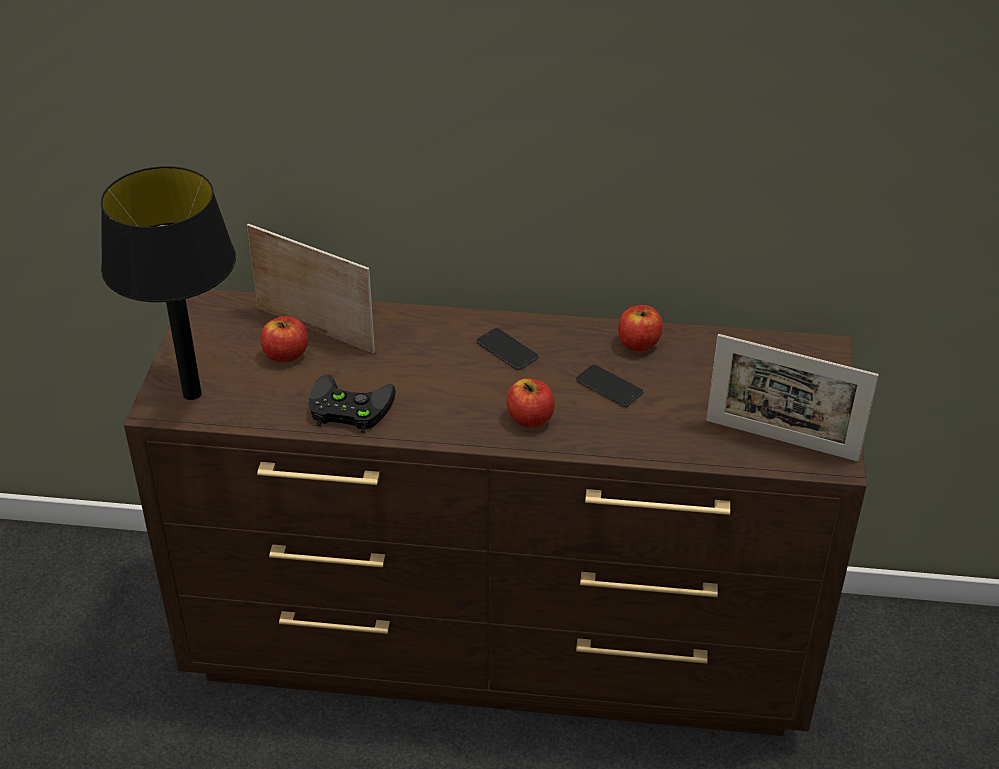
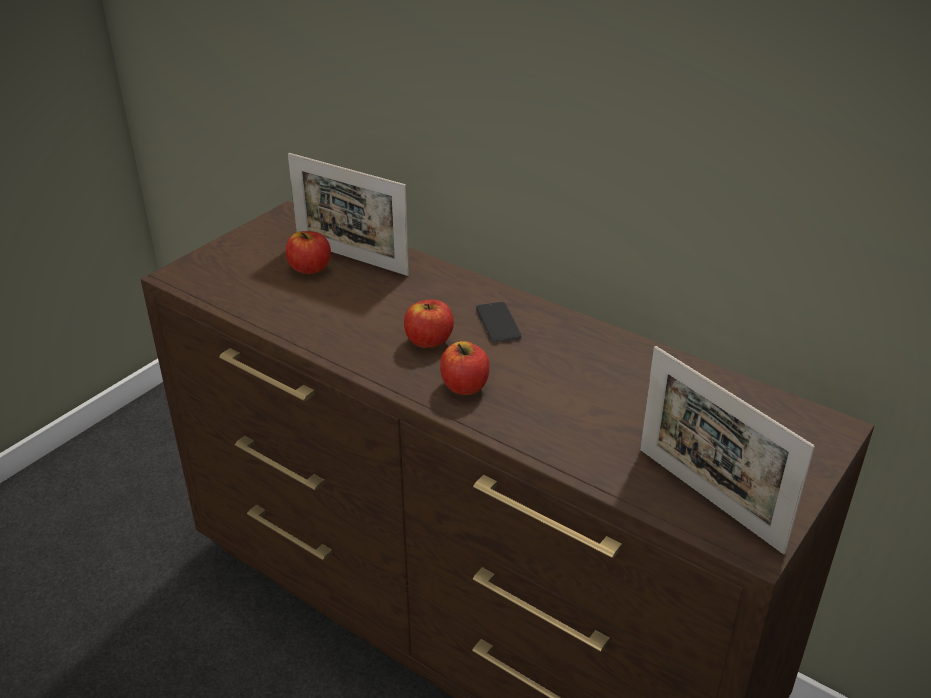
camera: 30 degrees right, 5 degrees down
black table lamp [101,166,236,400] -> none
picture frame [247,224,375,353] -> picture frame turned 150 degrees clockwise [288,153,409,276]
black game controller [310,375,395,433] -> none
phone [576,365,643,407] -> none
apple [618,305,663,352] -> apple moved to [404,300,454,348]

